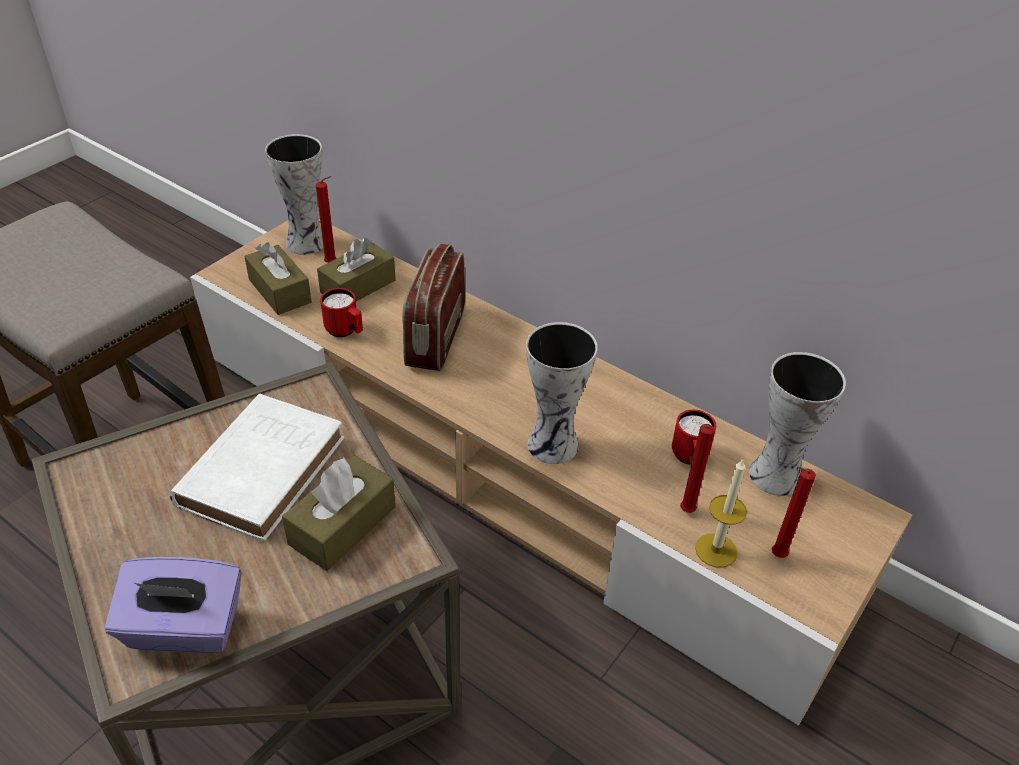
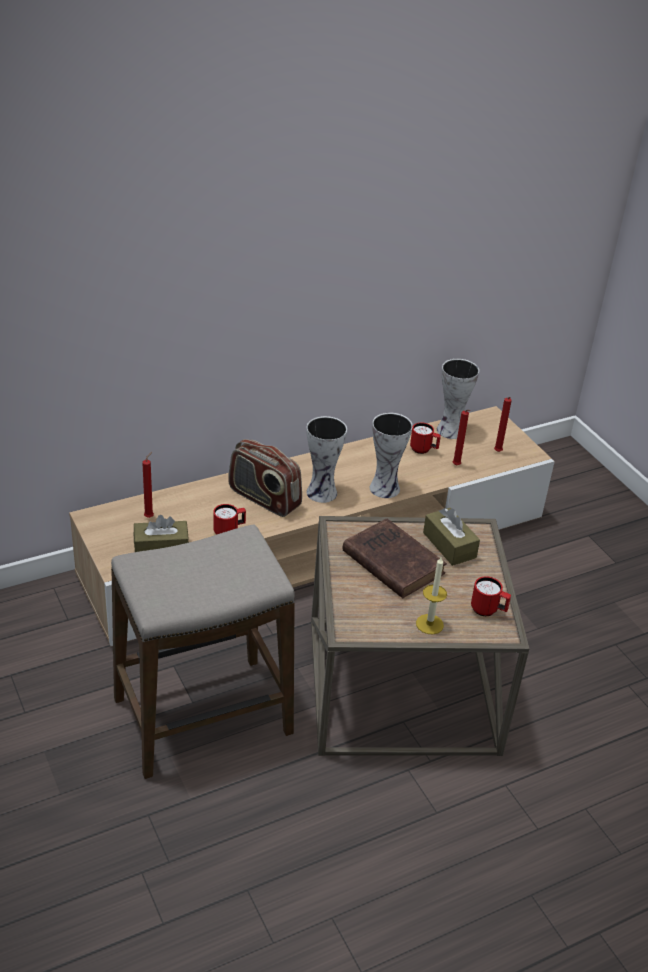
camera: 65 degrees left, 5 degrees down
purple tissue box [105,557,242,653] -> red mug [471,576,511,616]
white book [169,394,344,542] -> brown book [342,518,447,598]
vase [265,134,324,255] -> vase moved to [307,416,347,503]
brown tissue box [317,237,396,301] -> none
candle [695,458,747,568] -> candle moved to [416,557,447,634]

